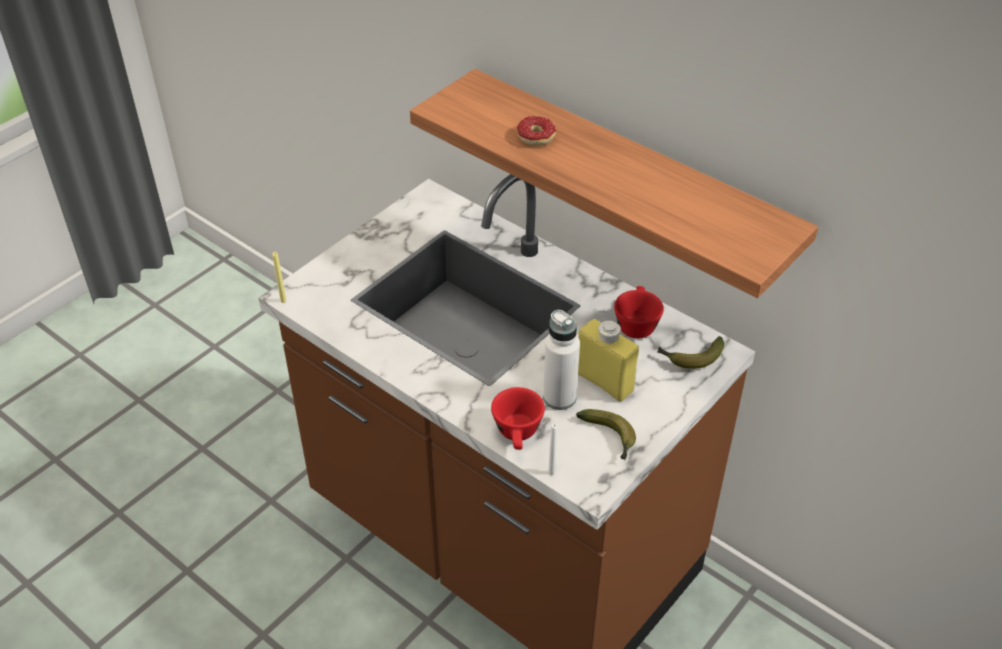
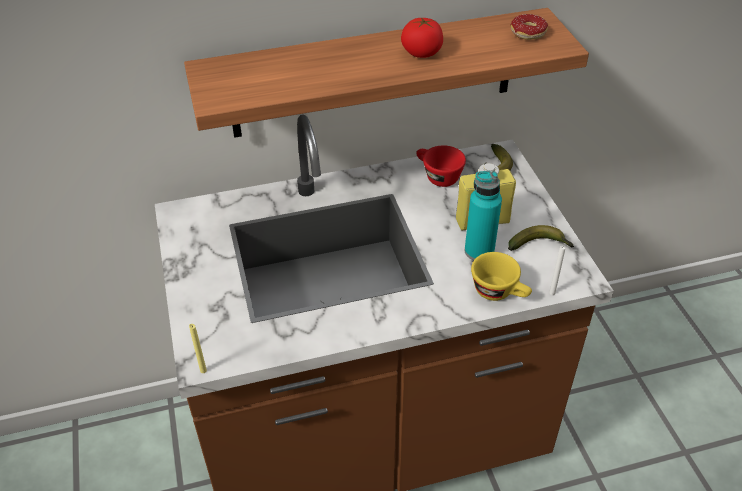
camera: 55 degrees left, 0 degrees up
red cup [491,387,545,450] -> yellow cup [471,252,532,301]
donut [517,116,556,146] -> donut moved to [510,14,548,40]
white bottle [543,310,580,410] -> turquoise bottle [465,171,502,261]
none -> tomato [401,17,443,58]

